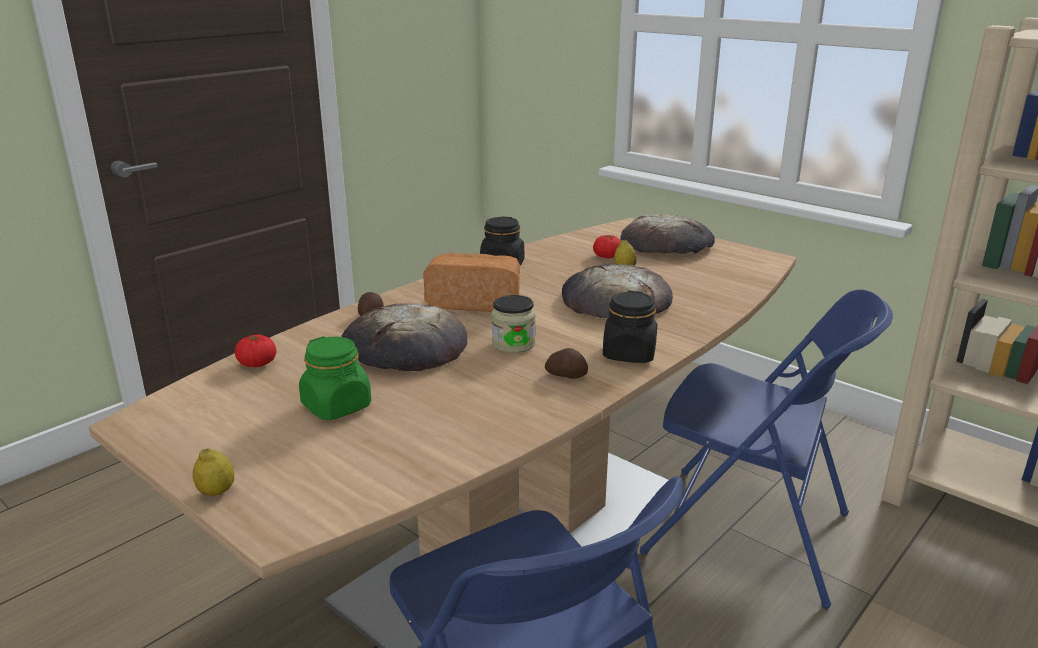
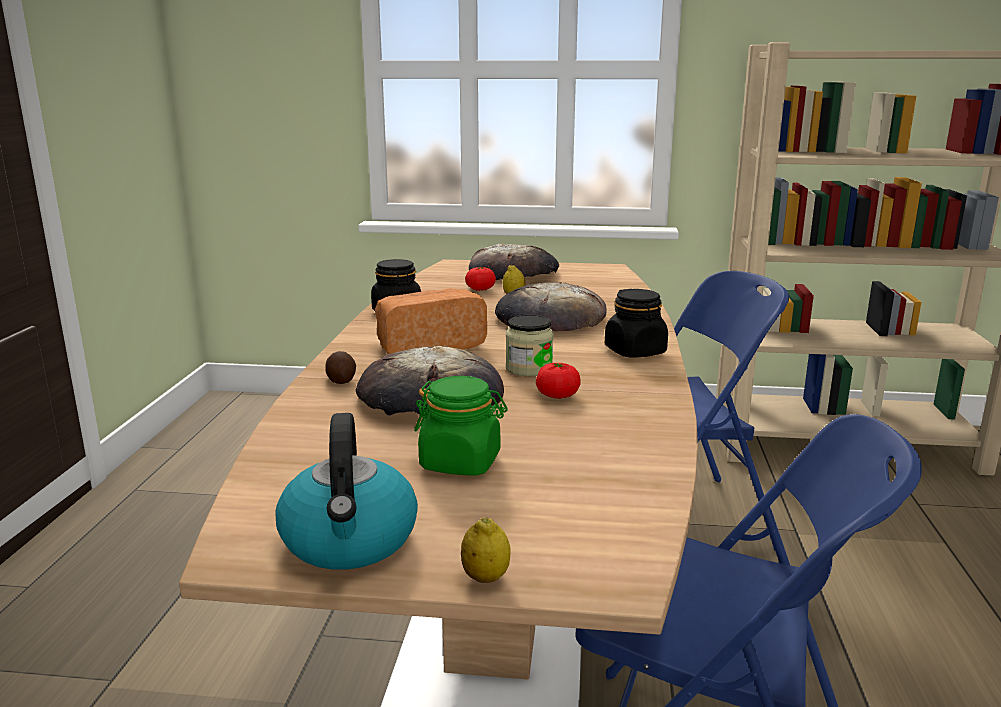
camera: 35 degrees left, 5 degrees down
tomato [235,335,277,368] -> tomato moved to [536,363,581,399]
potato [545,348,588,379] -> none
none -> kettle [276,413,418,570]

